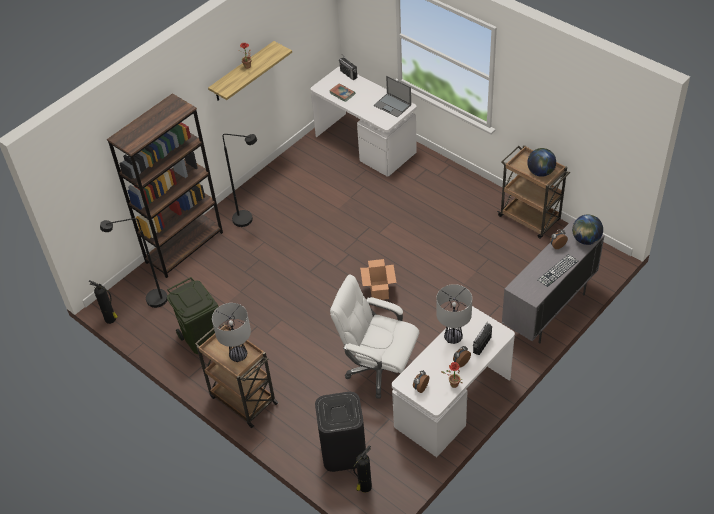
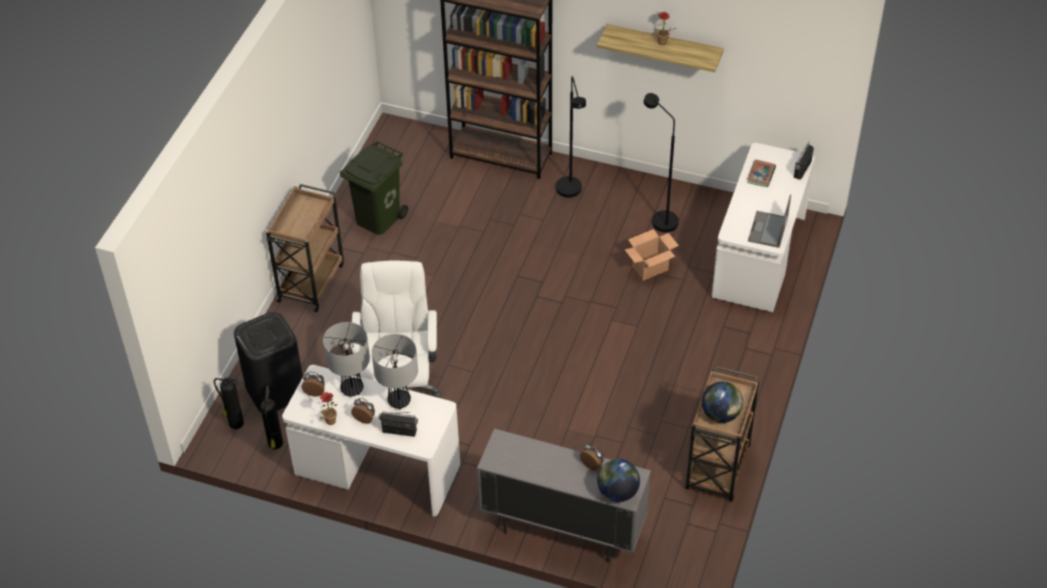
camera: 65 degrees right, 0 degrees up
fire extinguisher [88,280,118,324] -> fire extinguisher moved to [260,386,283,449]
black floor lamp [100,218,167,308] -> black floor lamp moved to [644,93,679,233]
table lamp [212,303,251,362] -> table lamp moved to [323,322,370,396]
cardboard box [360,259,397,300] -> cardboard box moved to [625,229,679,281]
keyboard [538,254,578,287] -> none

